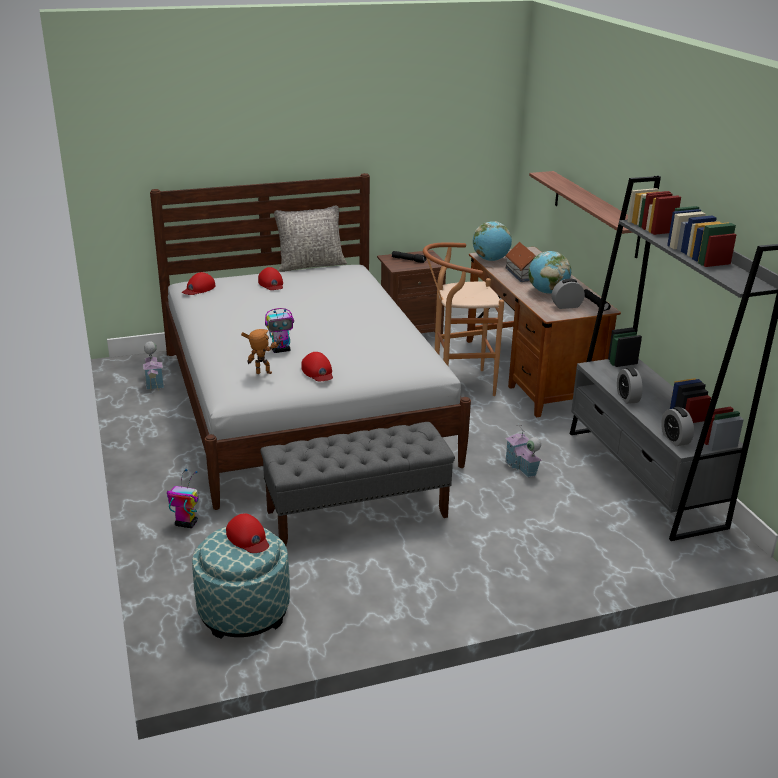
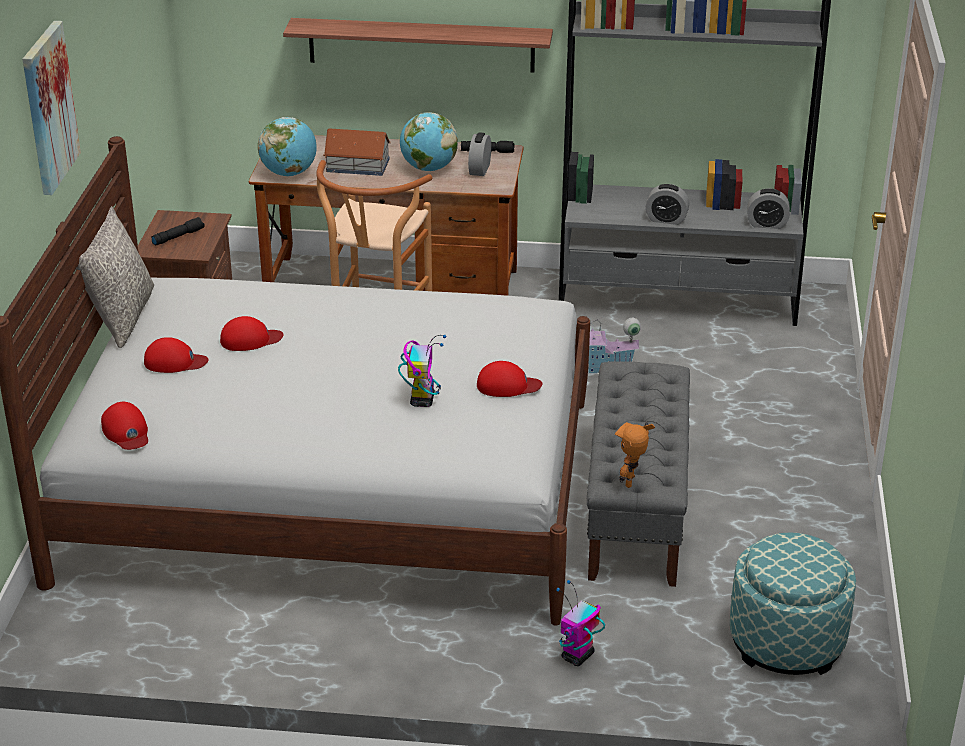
camera: 65 degrees left, 5 degrees up
toy house [143,341,165,391] -> none
red cap [226,513,269,553] -> red cap moved to [220,316,284,351]
toy robot [241,329,282,374] -> toy robot moved to [615,422,655,488]
none -> picture [22,21,81,195]

